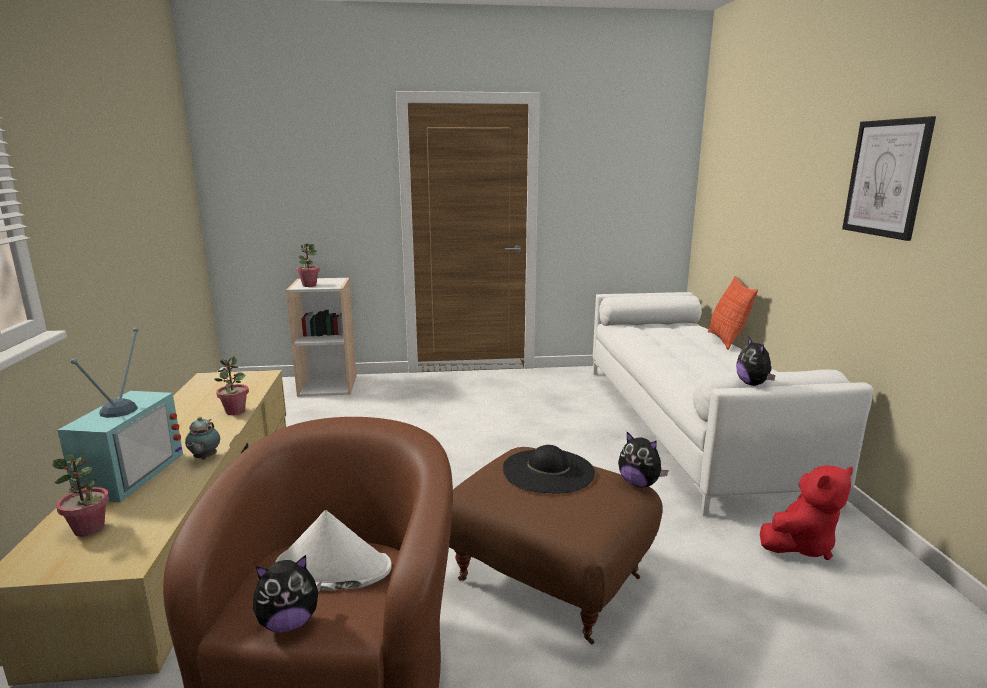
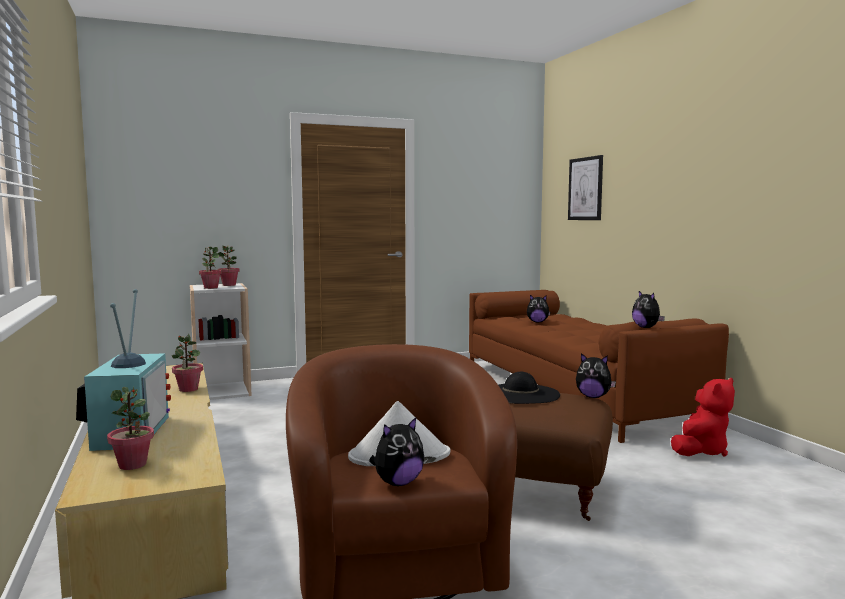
camera: 15 degrees left, 10 degrees down
teapot [185,417,220,460] -> none
white sofa [593,292,873,516] -> brown sofa [469,290,729,443]
orange pillow [708,276,758,350] -> none
picture [842,116,936,241] -> picture moved to [568,155,603,220]
none -> potted plant [217,245,240,286]
none -> plush toy [527,295,550,323]

